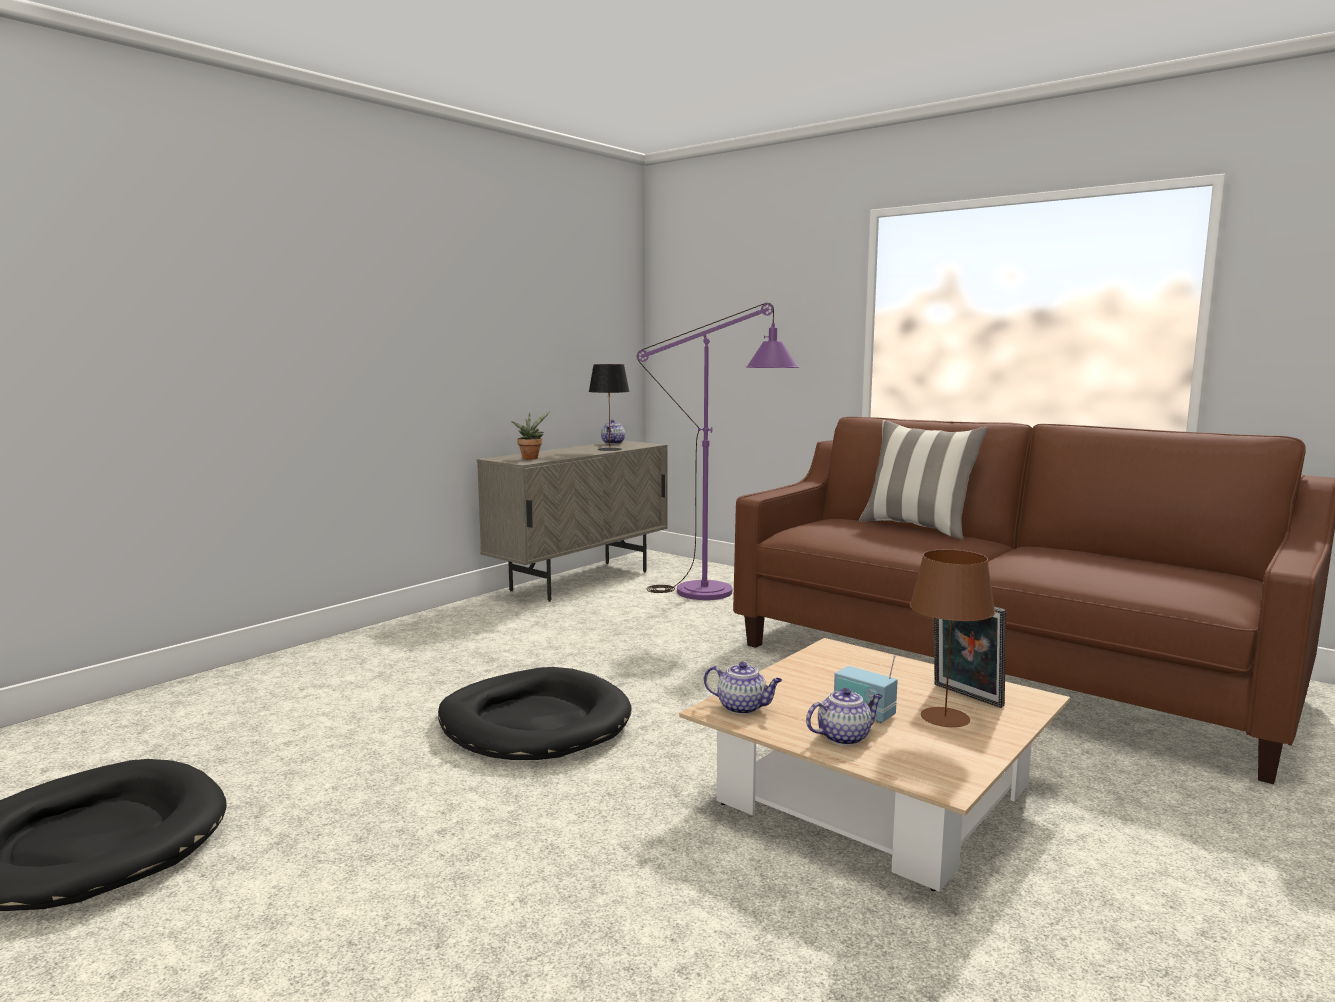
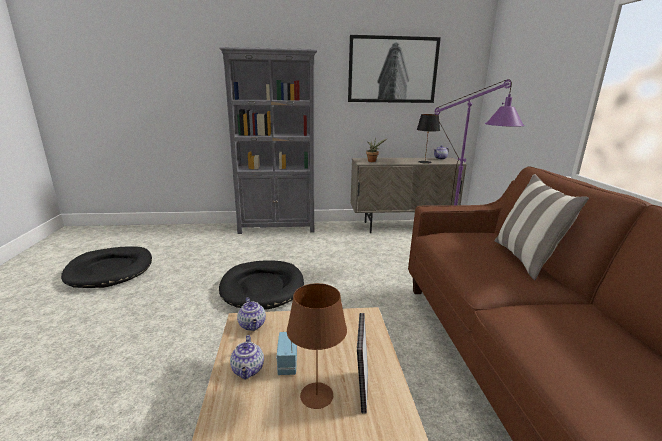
camera: 45 degrees right, 10 degrees up
teapot [806,688,882,745] -> teapot turned 60 degrees clockwise [230,335,264,379]
none -> grey bookcase [219,47,317,234]
none -> picture [348,35,441,103]

